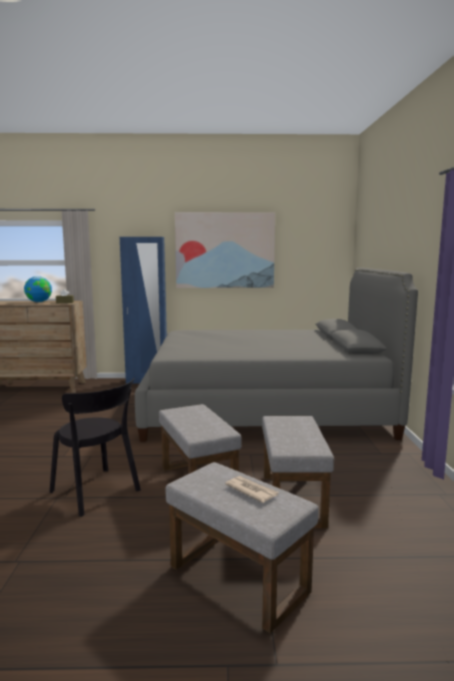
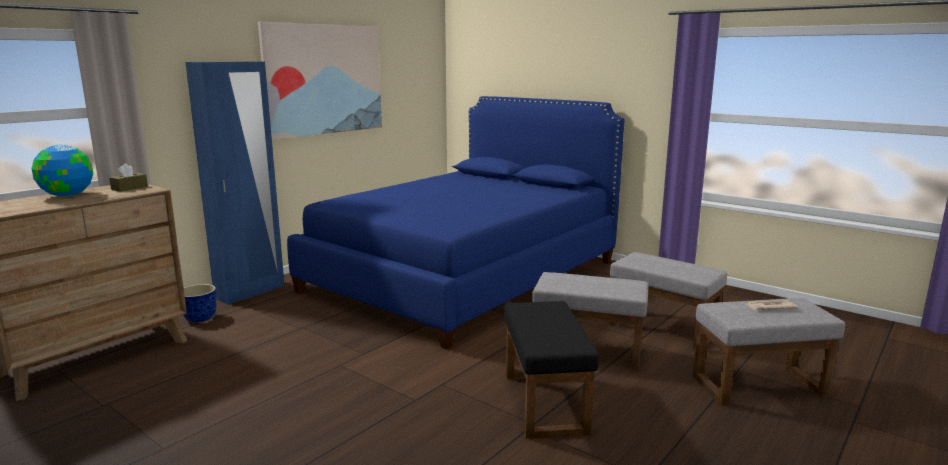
camera: 50 degrees left, 5 degrees up
black chair [49,378,141,517] -> black ottoman [504,301,599,439]
grey bed [135,268,418,442] -> blue bed [287,96,625,350]
none -> planter [183,284,216,322]

